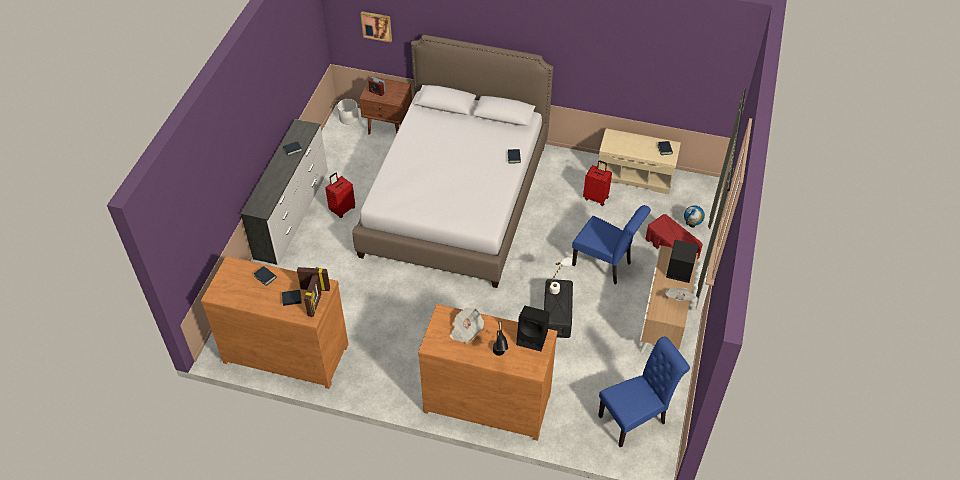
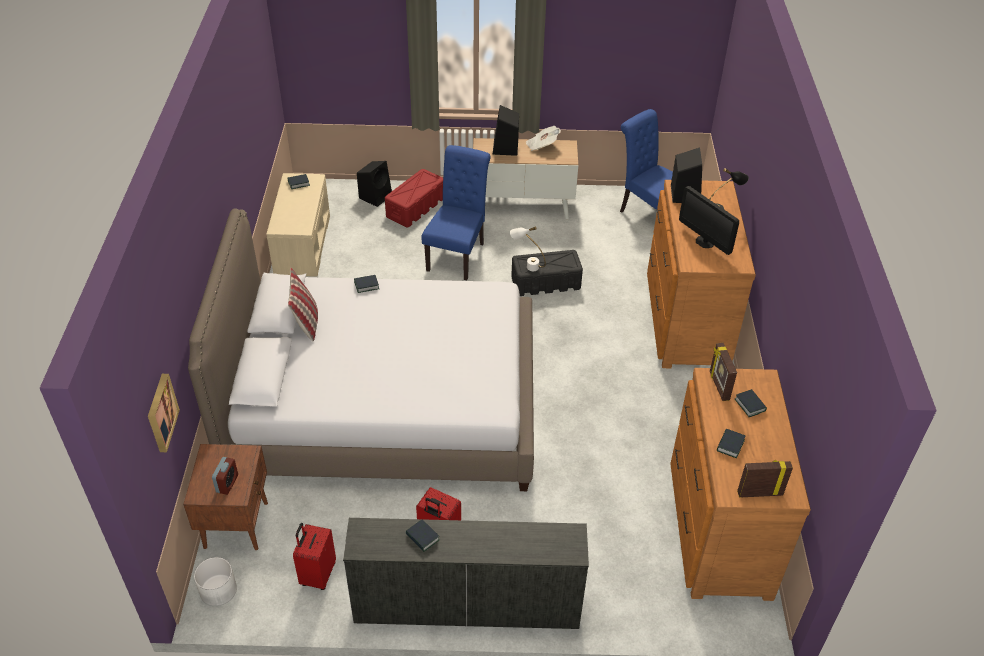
camera: 105 degrees left, 5 degrees down
picture frame [304,275,321,317] -> picture frame moved to [737,460,793,498]
newspaper [450,308,484,344] -> monitor [679,186,739,255]
red suitcase [583,160,612,206] -> red suitcase moved to [293,523,336,590]
globe [684,205,705,228] -> black speaker [357,161,392,207]
none -> pillow [288,268,318,342]

